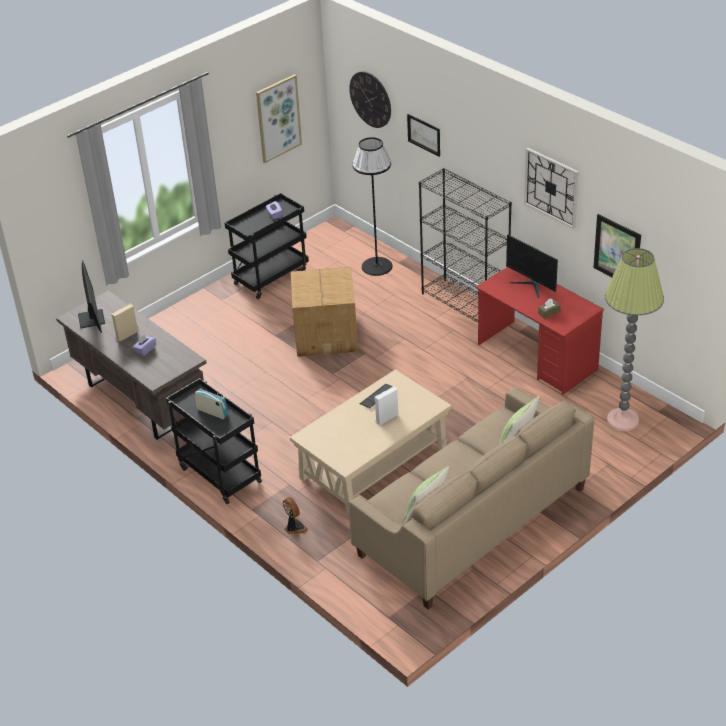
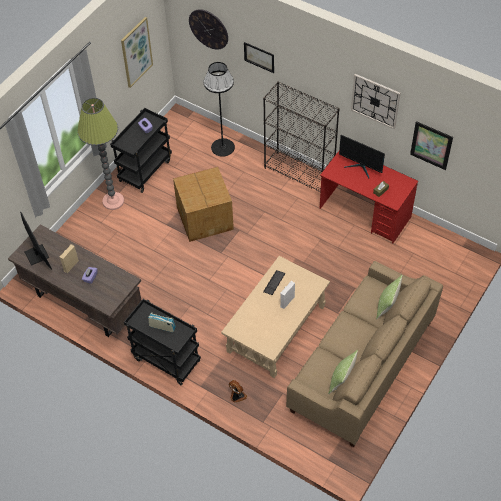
camera: 15 degrees left, 15 degrees up
floor lamp [605,248,664,431] -> floor lamp moved to [77,98,124,210]

